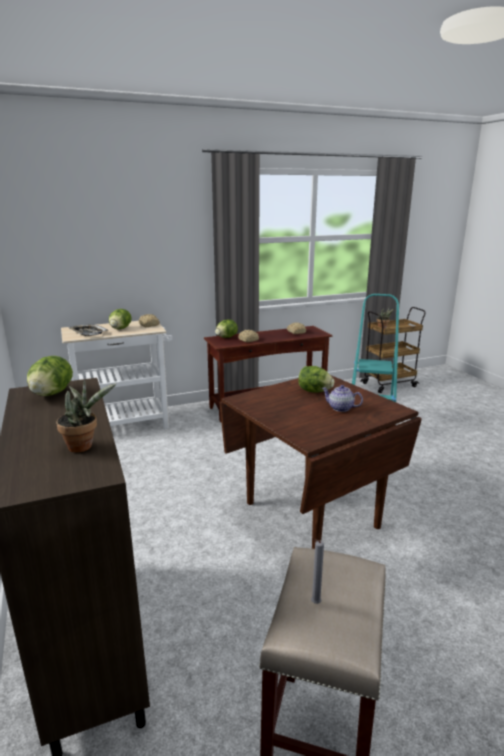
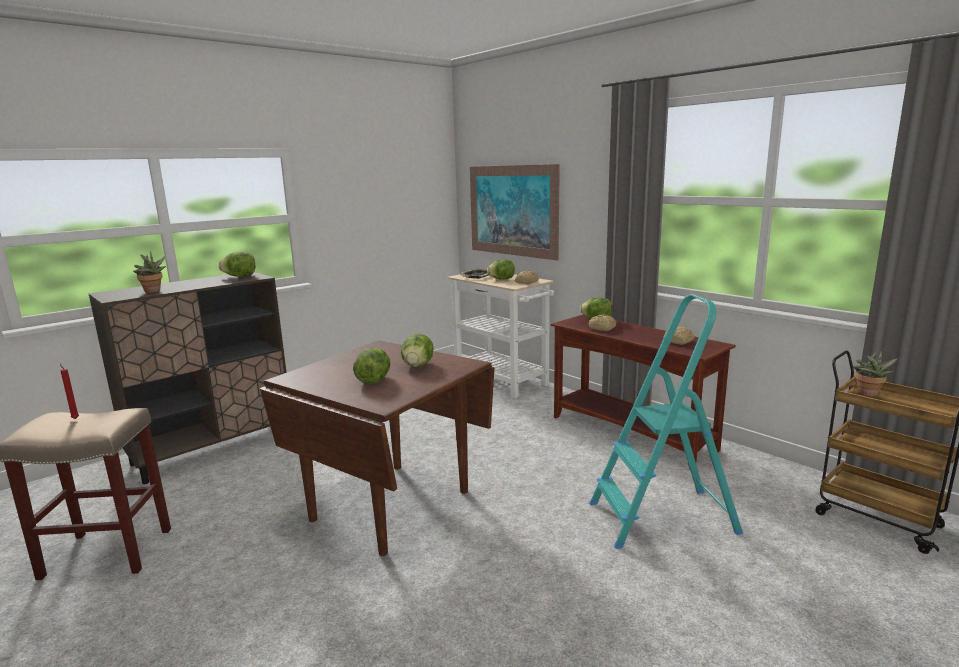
camera: 70 degrees right, 5 degrees down
grey candle [311,539,324,604] -> red candle [60,363,79,419]
teapot [322,385,363,412] -> lettuce [353,348,390,384]
none -> picture [470,164,560,260]

